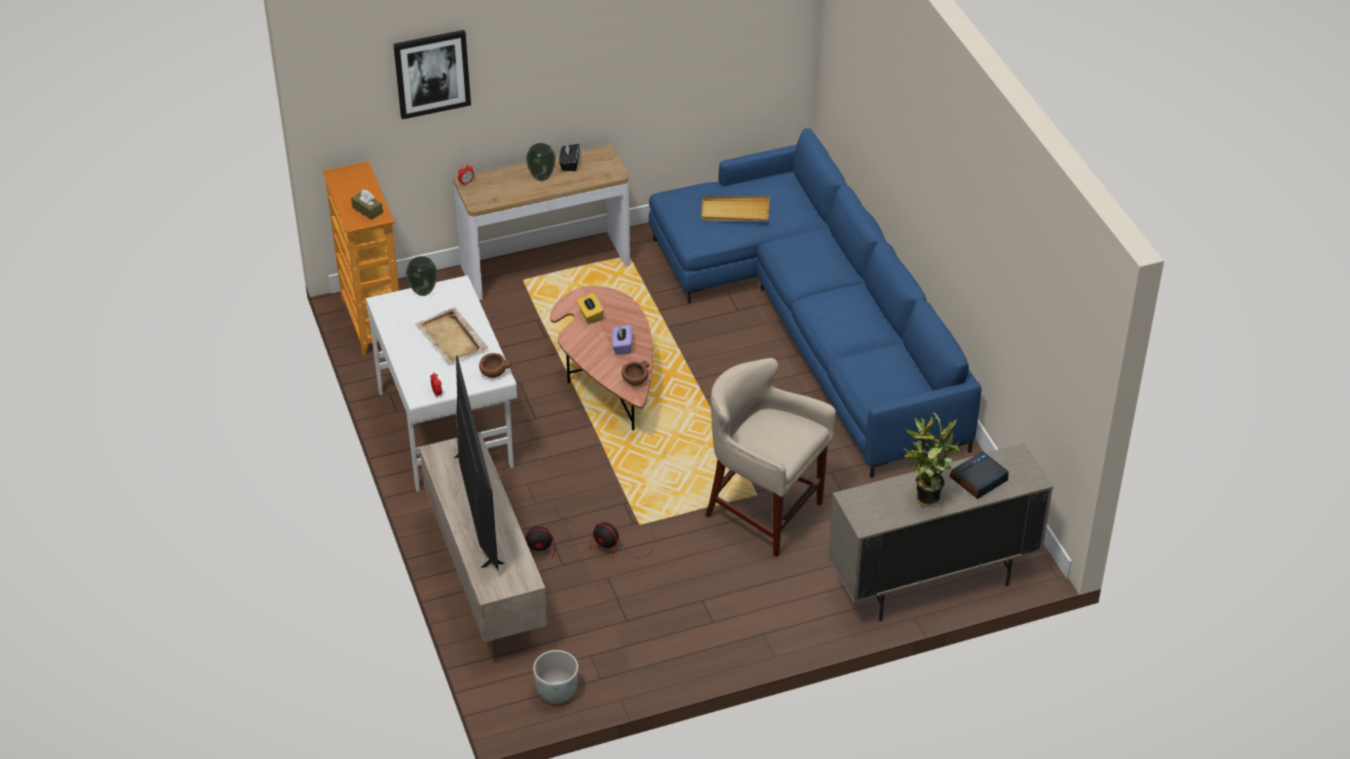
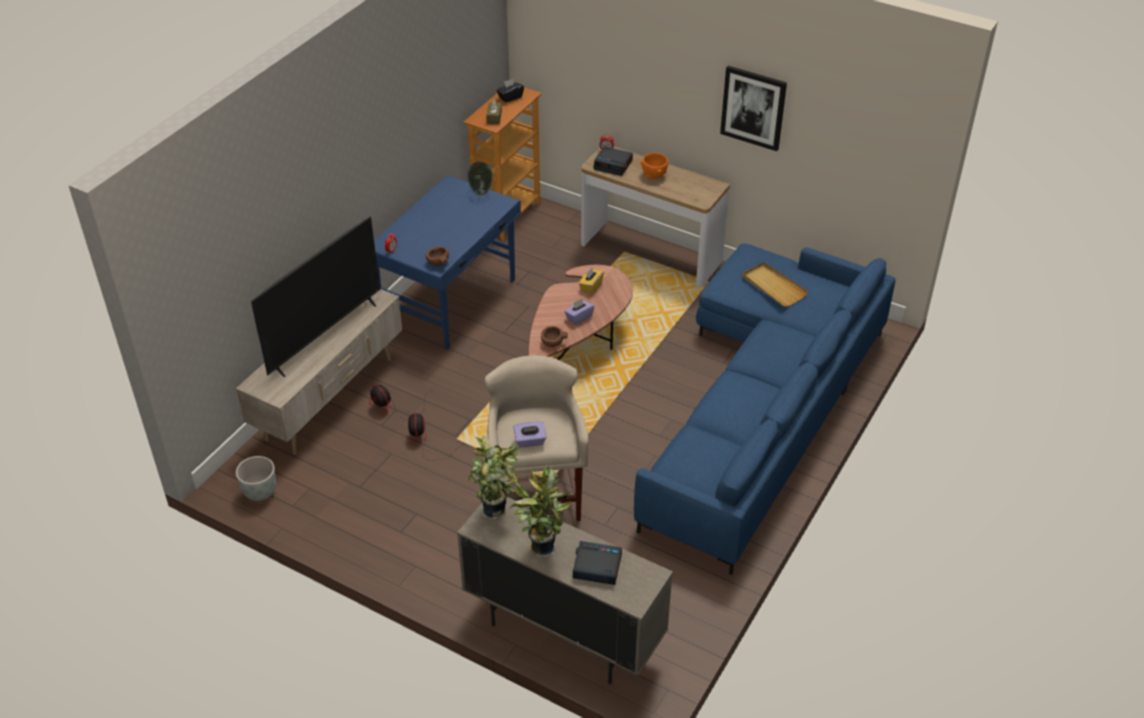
camera: 50 degrees right, 0 degrees up
white desk [366,275,517,492] -> blue desk [374,175,521,350]
picture [393,30,471,120] -> picture moved to [720,66,787,151]
beige tray [415,307,489,364] -> none
vase [526,143,556,181] -> orange bowl [640,153,668,179]
black tissue box [559,143,580,171] -> black tissue box moved to [497,79,524,103]
none -> potted plant [468,435,521,520]
none -> purple tissue box [513,421,546,447]
none -> alarm clock [593,147,633,176]

